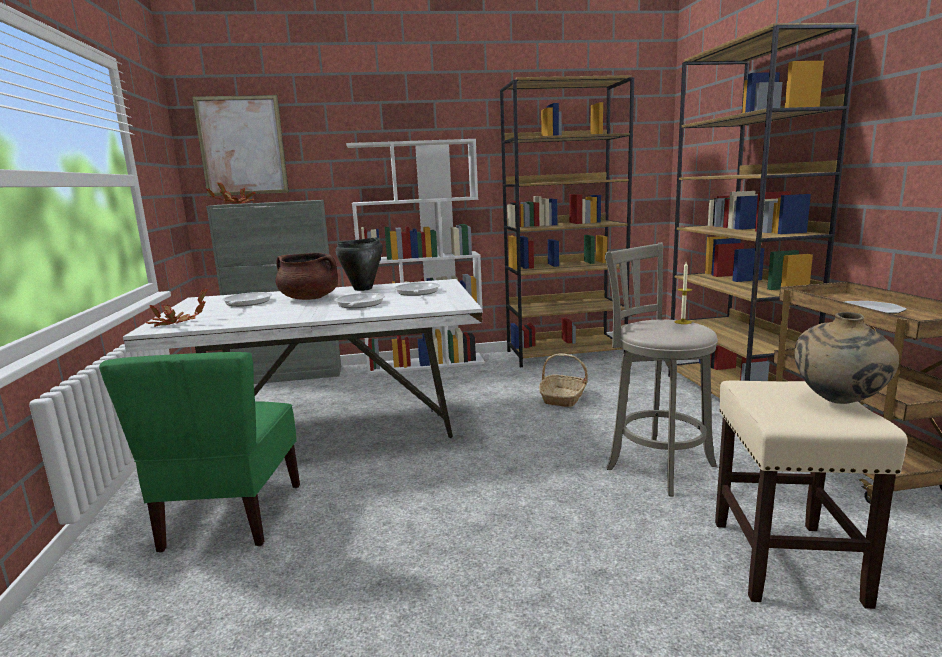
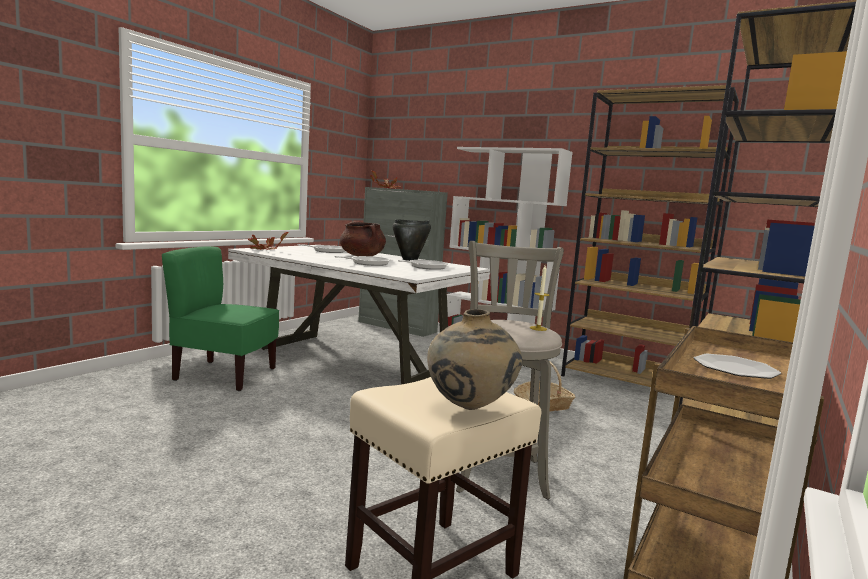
camera: 40 degrees right, 5 degrees down
green chair [99,352,300,553] -> green chair turned 60 degrees clockwise [162,246,279,391]
picture [192,95,289,196] -> none

